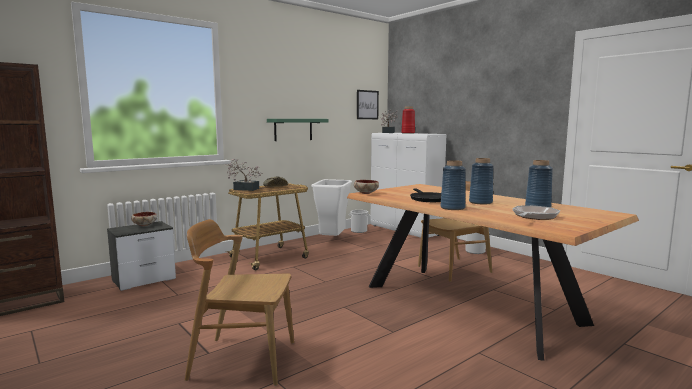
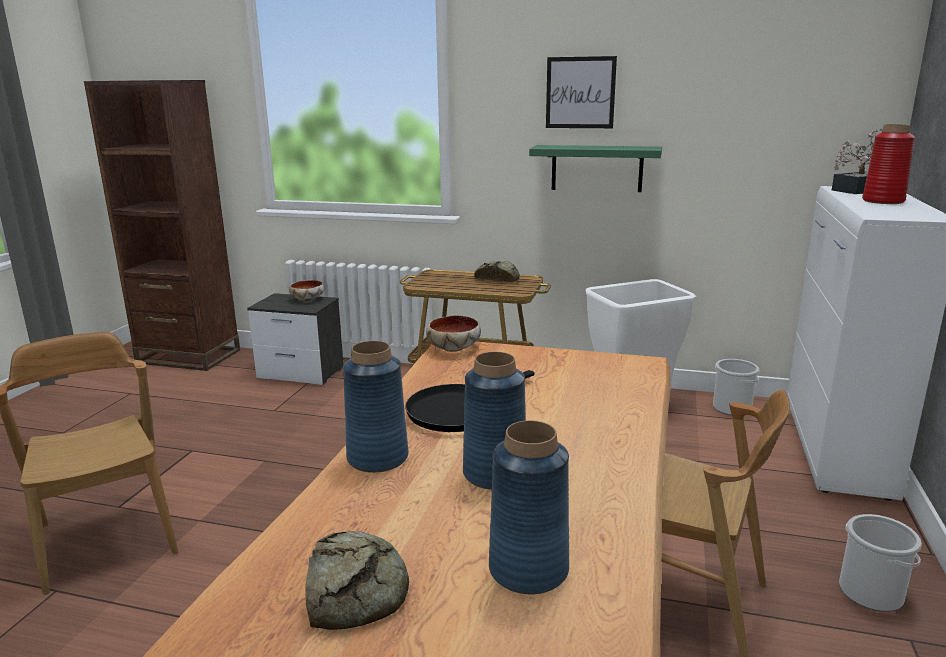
camera: 55 degrees right, 10 degrees up
potted plant [225,159,263,191] -> none
picture [357,90,379,119] -> picture moved to [546,56,617,128]
frying pan [513,205,560,220] -> bread [305,531,409,630]

